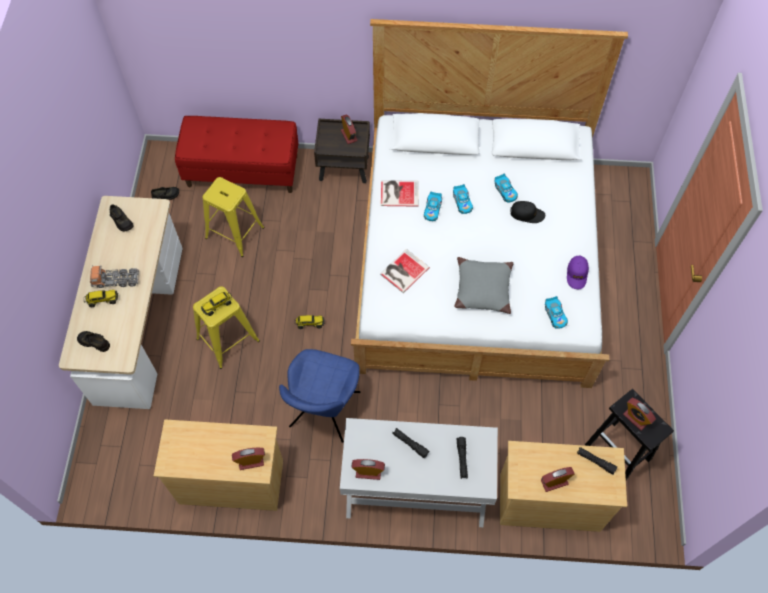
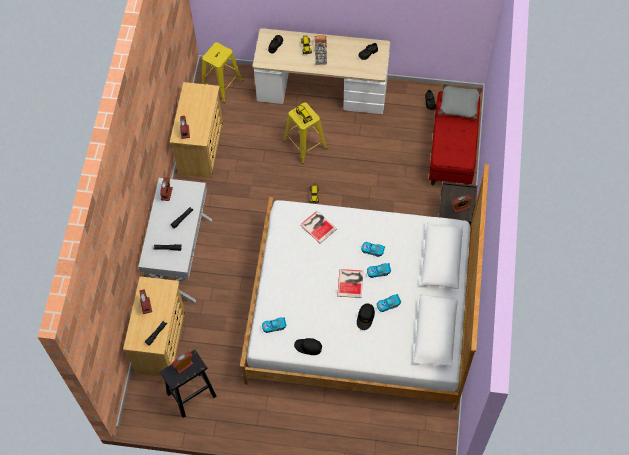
camera: 95 degrees right, 0 degrees up
yellow stool [203,177,264,257] -> yellow stool moved to [202,42,243,103]
blue chair [279,349,360,443] -> none
book [381,180,418,207] -> book moved to [337,269,363,298]
grey pillow [454,257,513,314] -> grey pillow moved to [438,84,482,120]
purple cap [567,256,589,289] -> black cap [294,338,322,355]

